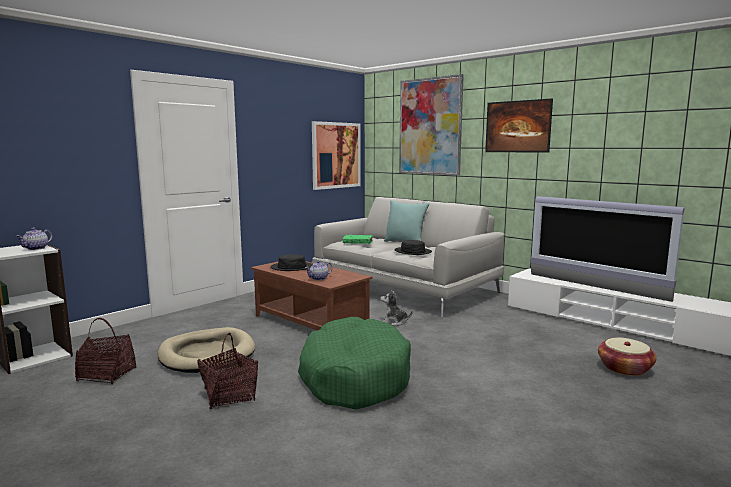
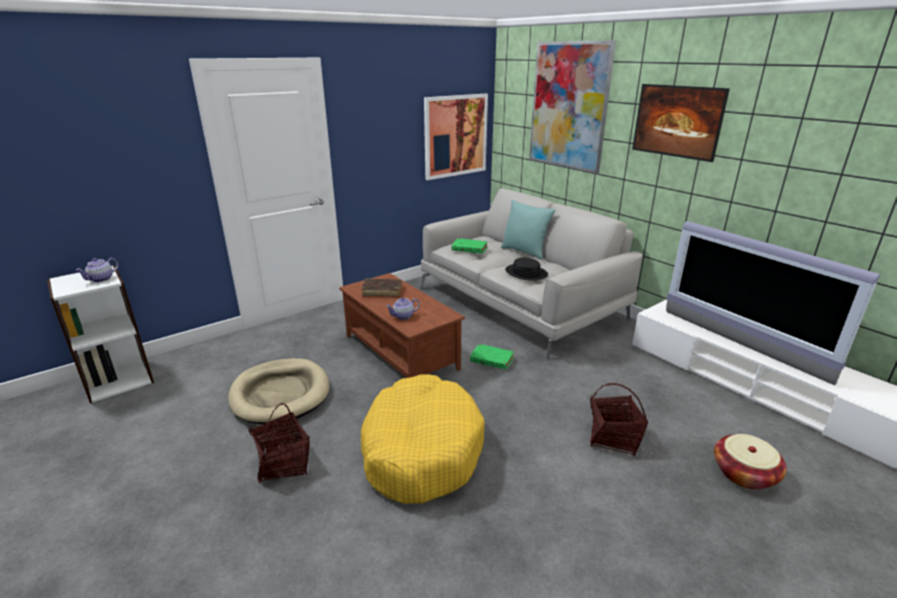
camera: 10 degrees right, 15 degrees up
basket [75,318,136,384] -> basket moved to [590,383,648,456]
black hat [270,254,313,271] -> brown book [361,279,402,297]
green dog bed [298,317,411,409] -> yellow dog bed [361,374,485,504]
plush toy [380,290,412,326] -> green book [470,344,514,369]

